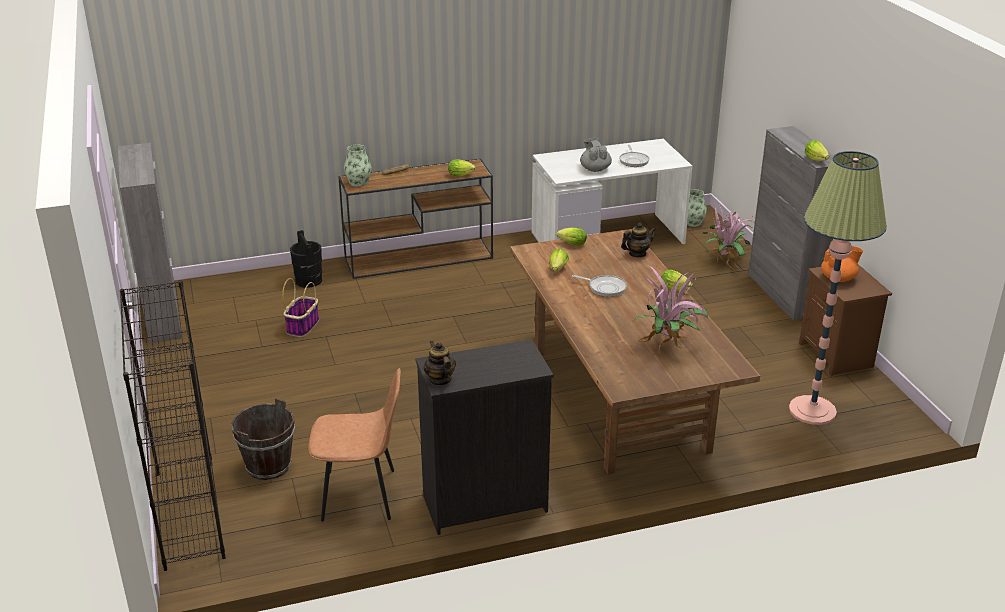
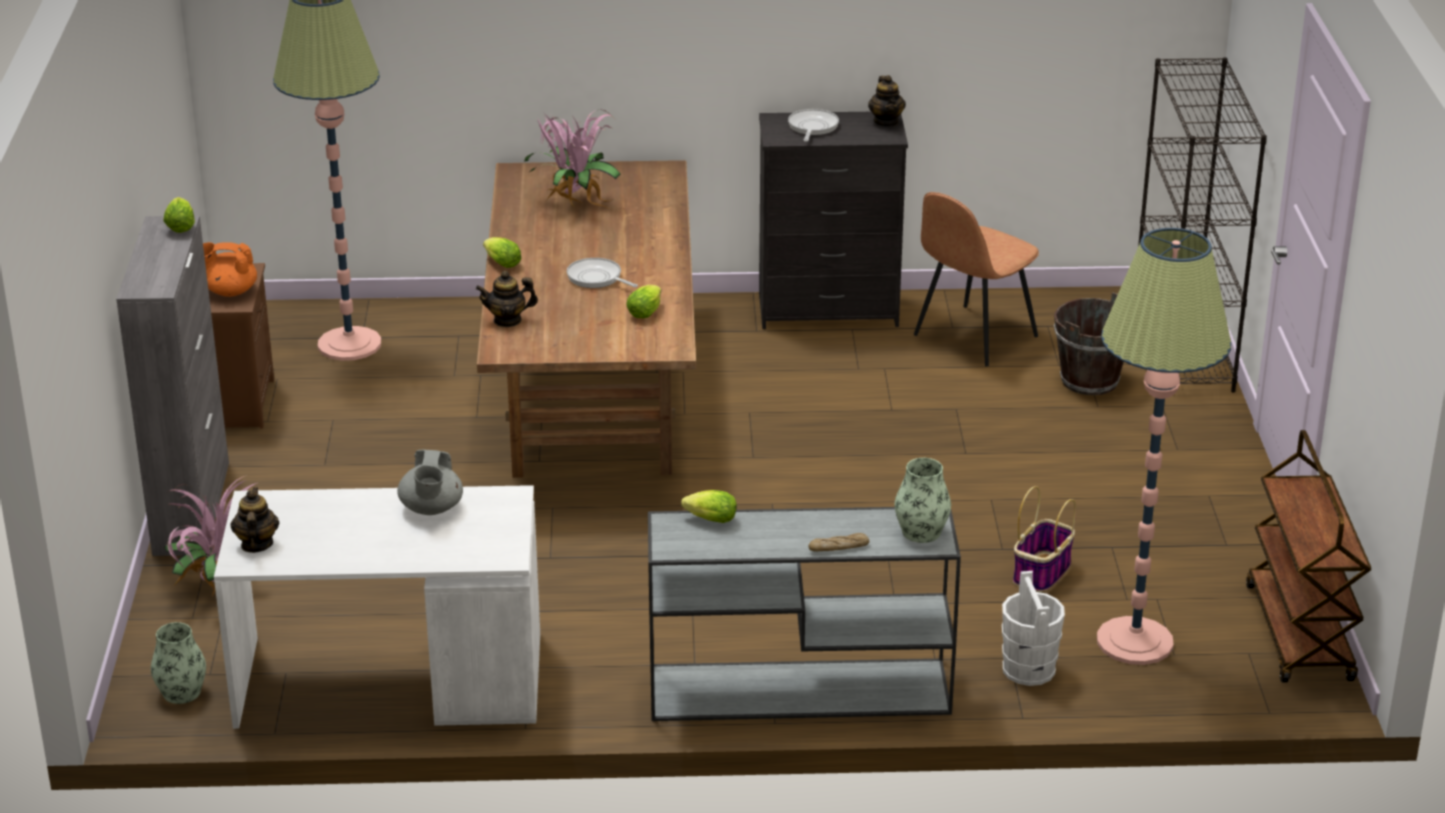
camera: 165 degrees left, 0 degrees up
grey cabinet [118,143,181,343] -> brown cart [1246,430,1372,683]
black bucket [290,230,322,288] -> white bucket [1002,571,1065,686]
brown chair [309,368,401,521] -> brown chair turned 60 degrees counterclockwise [914,192,1039,366]
brown console table [338,159,493,279] -> grey console table [648,507,961,721]
lettuce [557,227,587,246] -> none
frying pan [619,145,649,167] -> frying pan moved to [788,109,839,142]
none -> teapot [230,487,279,553]
none -> floor lamp [1097,228,1231,665]

